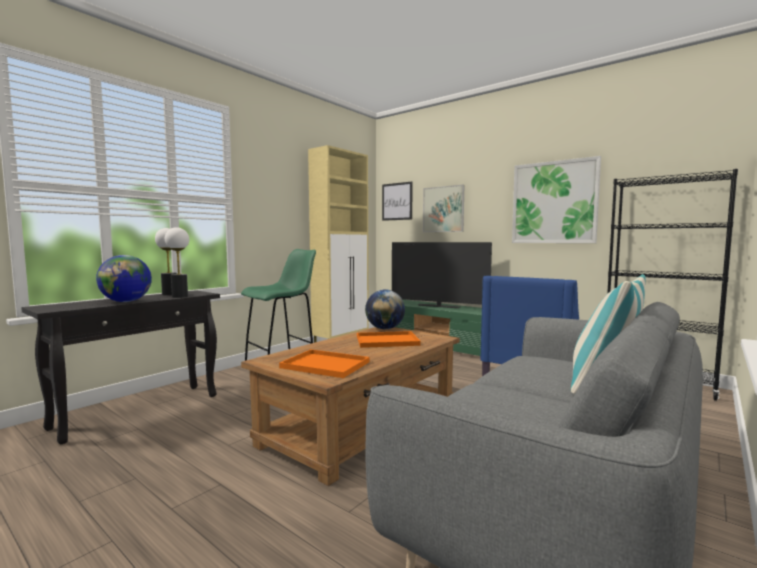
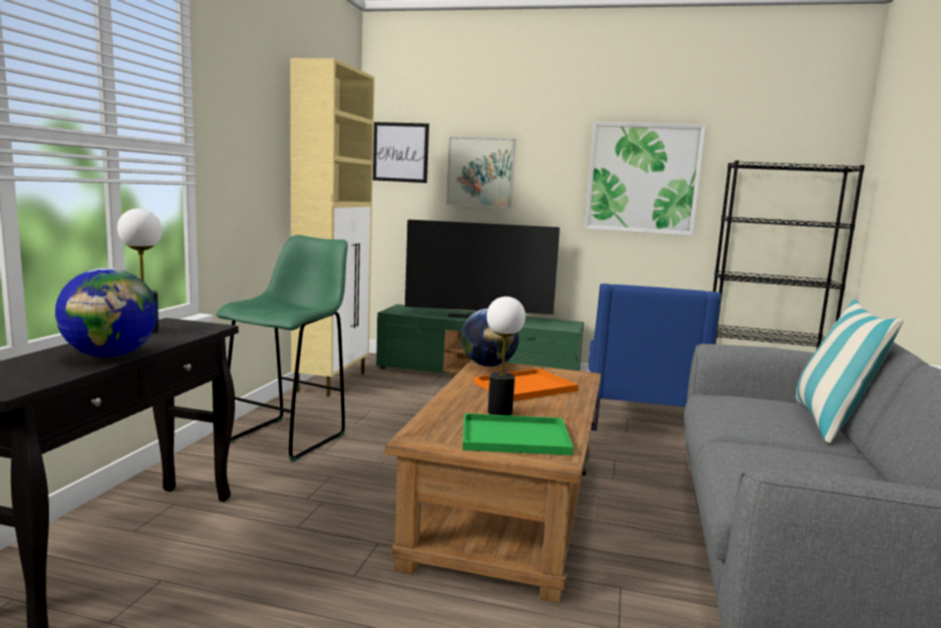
camera: 25 degrees left, 5 degrees up
table lamp [165,227,189,298] -> table lamp moved to [487,296,525,415]
orange tray [279,349,370,378] -> green tray [463,413,574,455]

